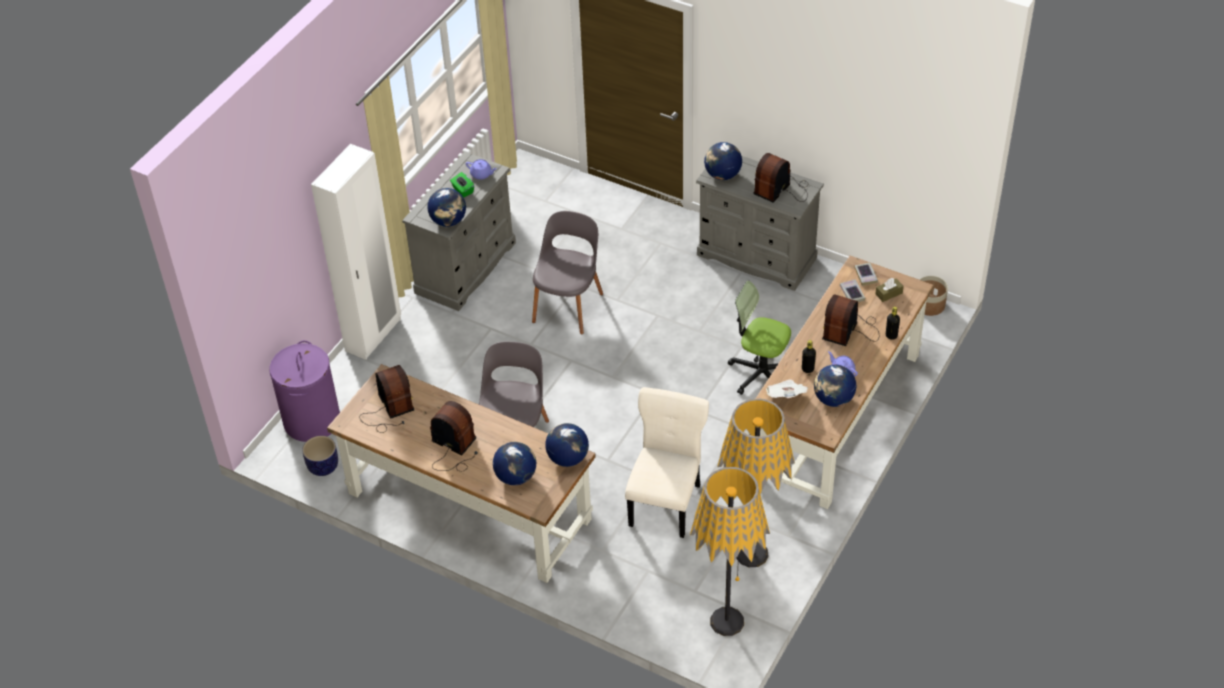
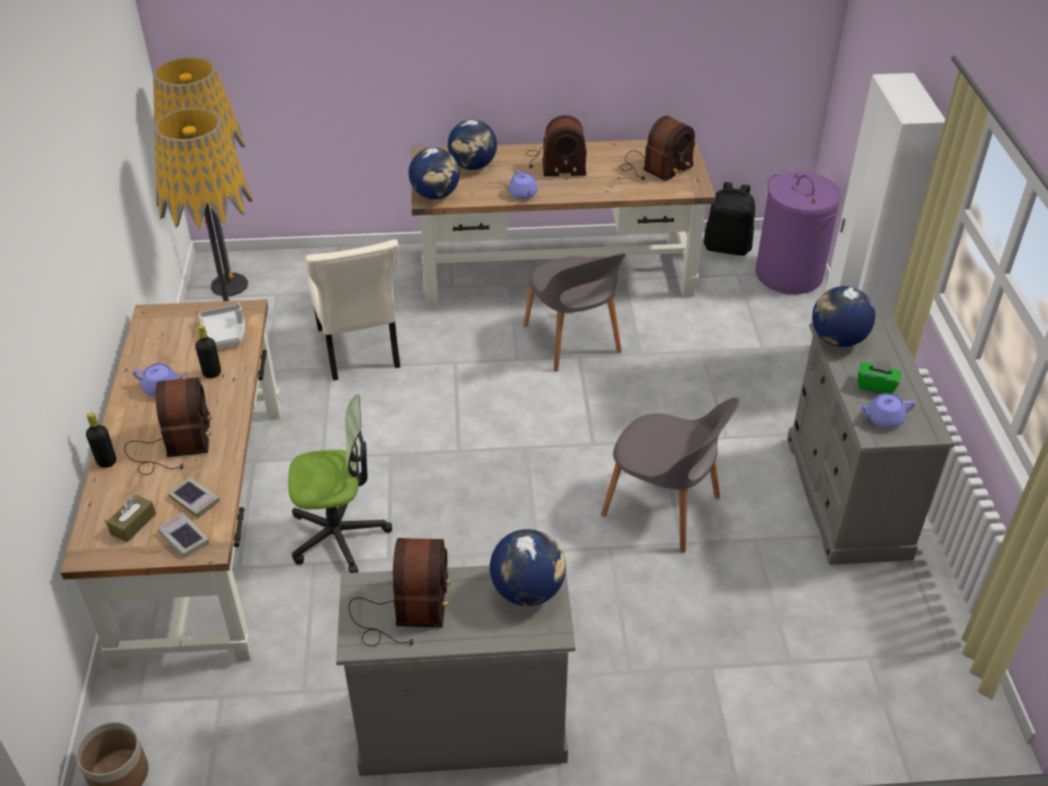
camera: 145 degrees right, 5 degrees down
planter [302,436,338,476] -> black backpack [704,182,755,256]
radio [359,365,414,433] -> radio turned 75 degrees counterclockwise [620,116,695,181]
grey chair [532,211,603,334] -> grey chair turned 45 degrees counterclockwise [601,398,740,552]
newspaper [766,379,808,398] -> grey tray [199,303,245,348]
globe [814,365,856,407] -> none
none -> purple teapot [508,170,538,199]

